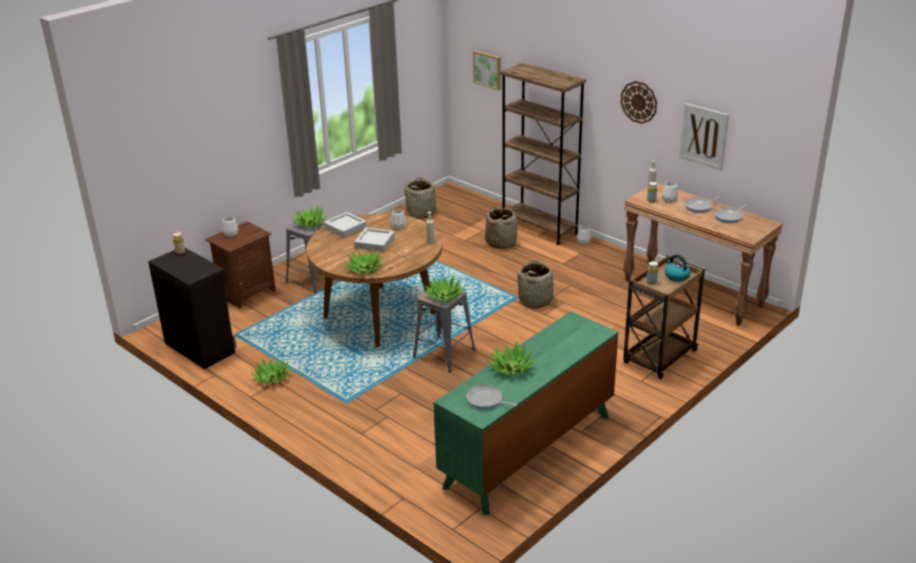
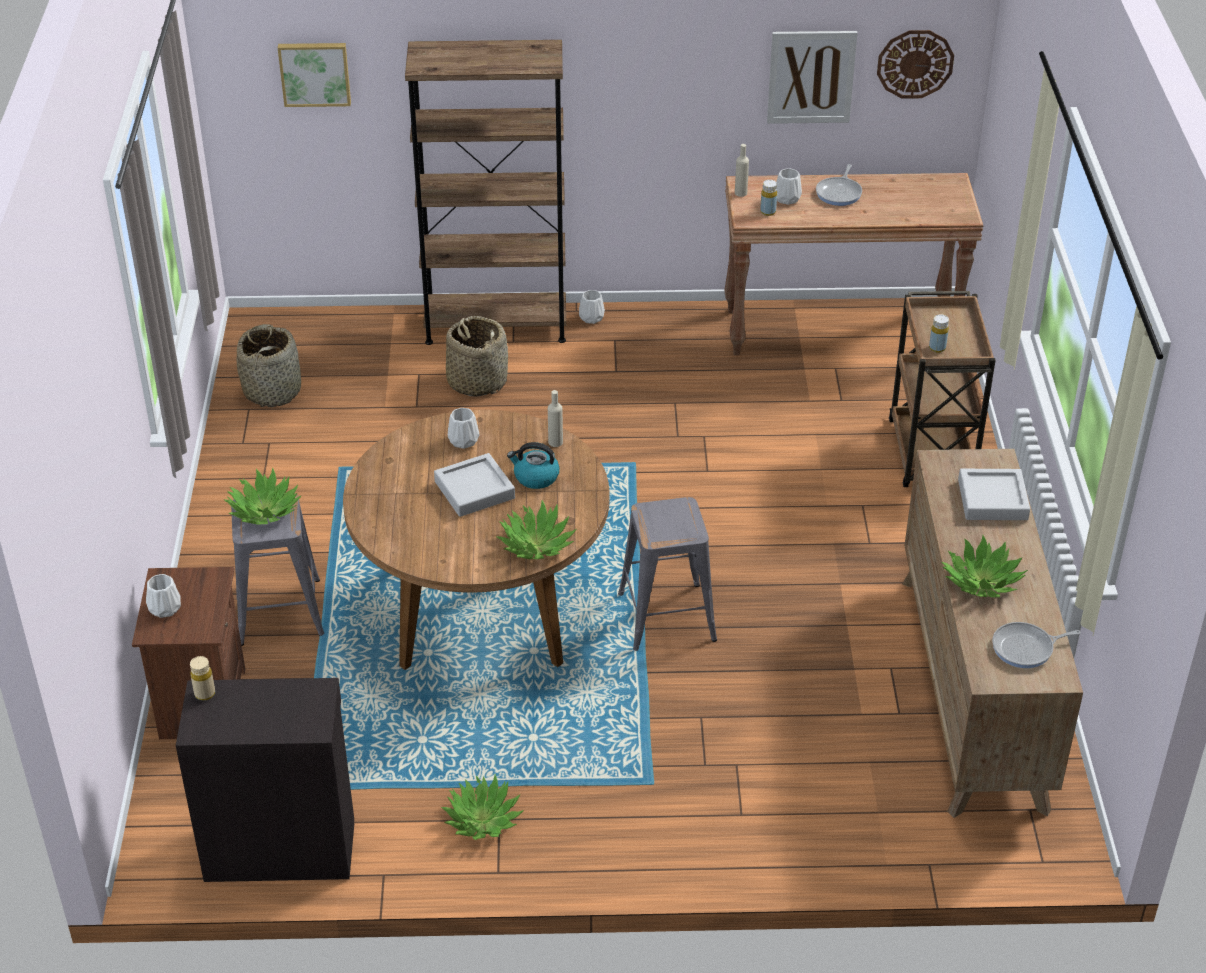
camera: 45 degrees left, 10 degrees up
grey tray [324,212,367,238] -> grey tray moved to [958,469,1030,520]
potted plant [424,275,465,302] -> none
green dresser [434,311,618,515] -> brown dresser [902,449,1083,818]
basket [518,260,555,309] -> none
wall clock [621,81,657,124] -> wall clock moved to [877,30,954,99]
kettle [665,255,691,282] -> kettle moved to [507,442,560,489]
frying pan [714,205,747,223] -> none

